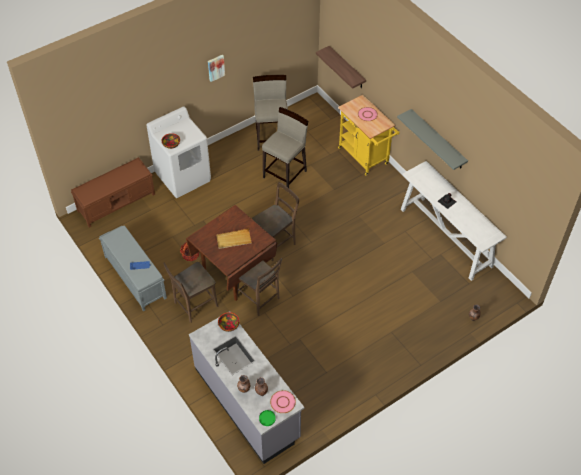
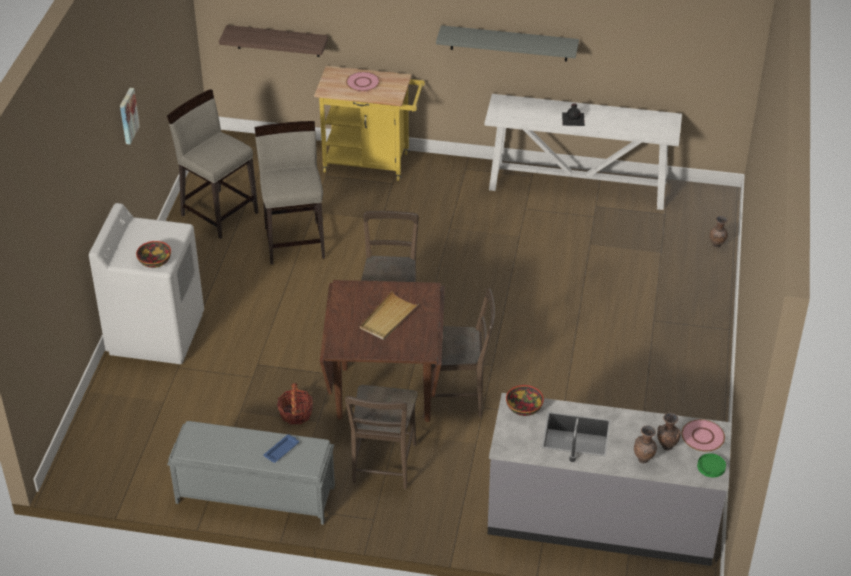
camera: 45 degrees left, 10 degrees down
brown bench [71,157,155,227] -> none

